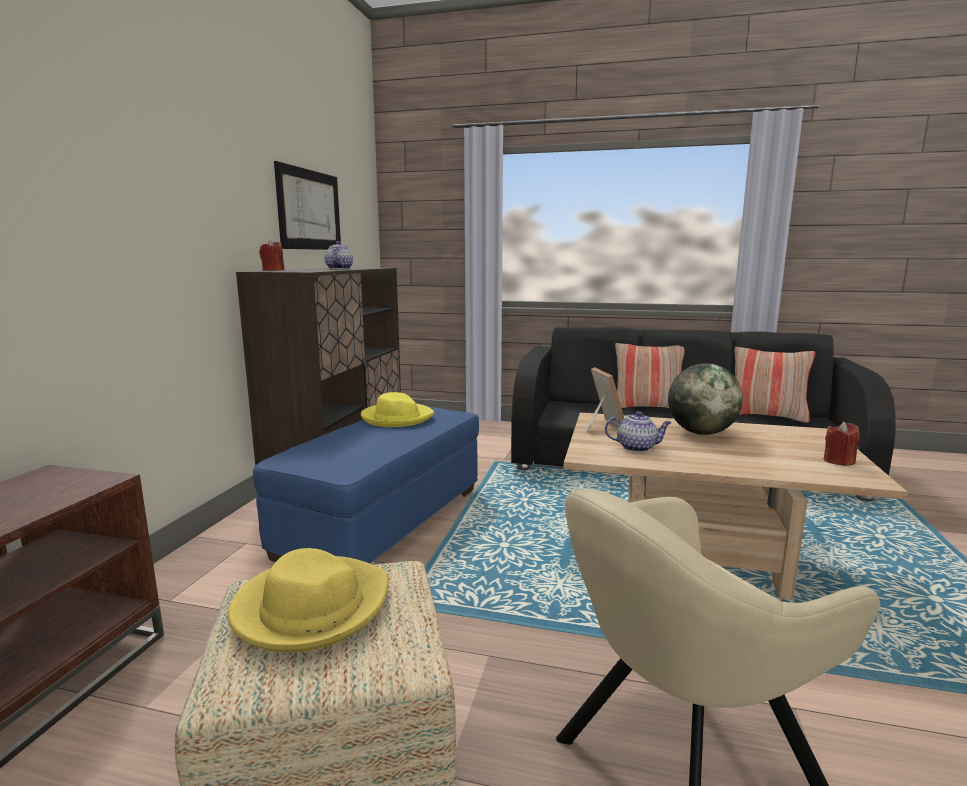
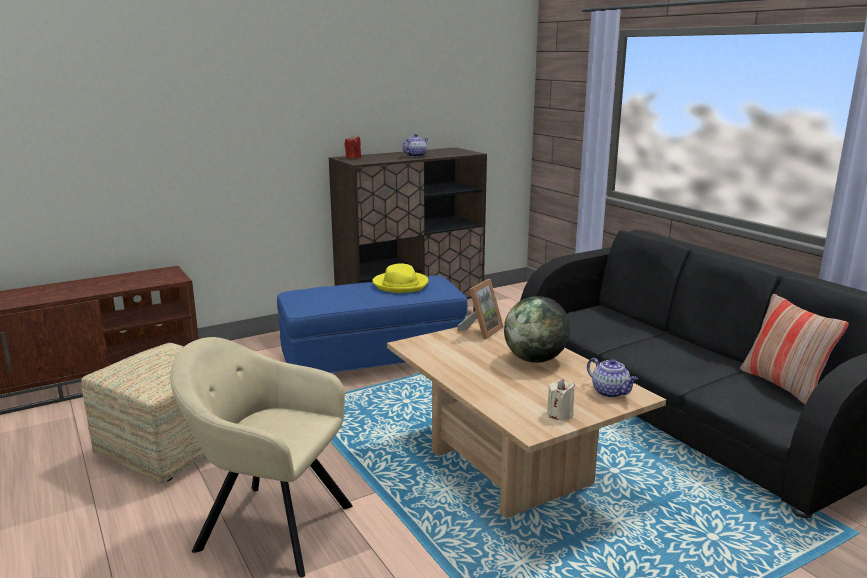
camera: 45 degrees right, 5 degrees up
yellow hat [228,548,389,653] -> none
picture [274,161,341,250] -> none
teapot [605,411,672,452] -> teapot moved to [587,358,638,398]
pillow [615,343,685,408] -> none
red candle [824,422,860,466] -> beige candle [547,379,575,420]

